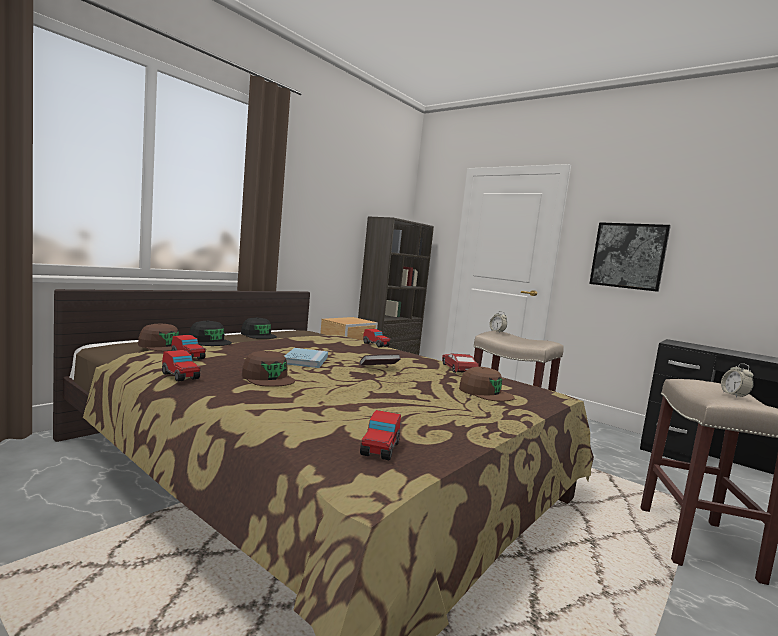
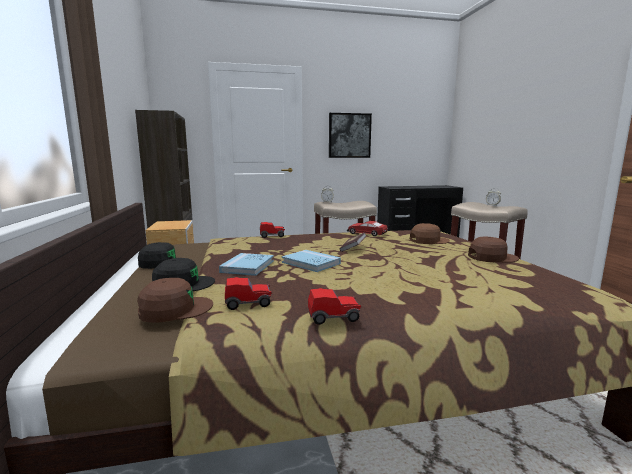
camera: 50 degrees left, 5 degrees up
brown cap [242,351,295,387] -> brown cap moved to [468,236,519,263]
toy car [360,410,401,460] -> none
none -> blue book [219,253,274,276]

